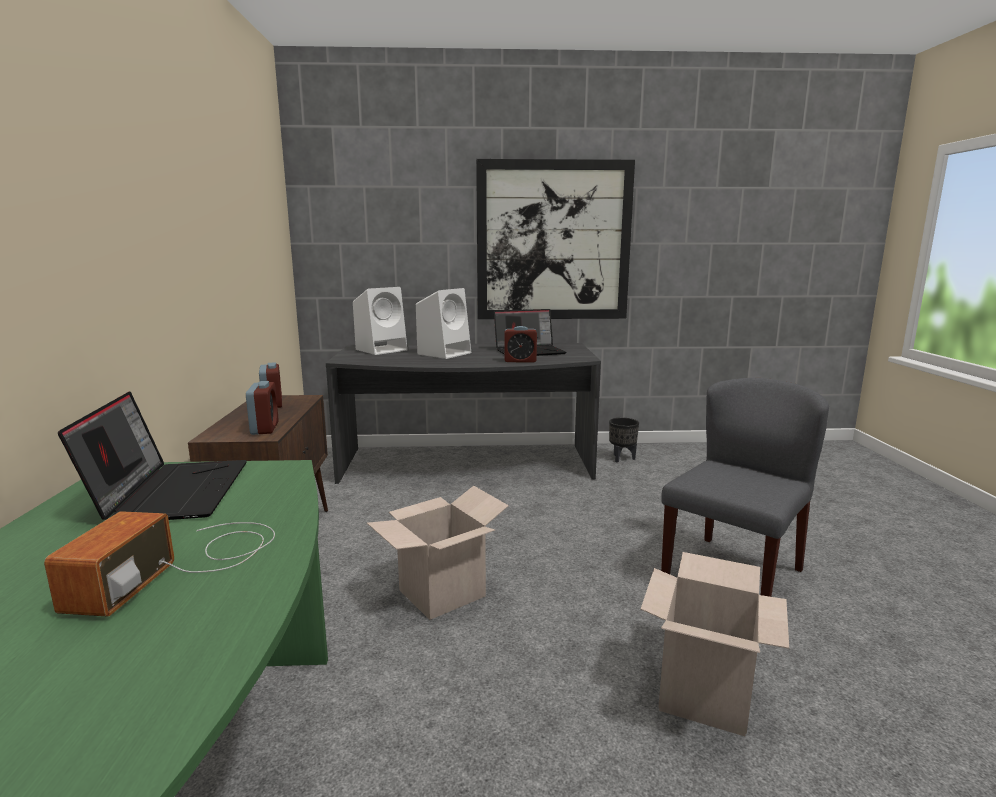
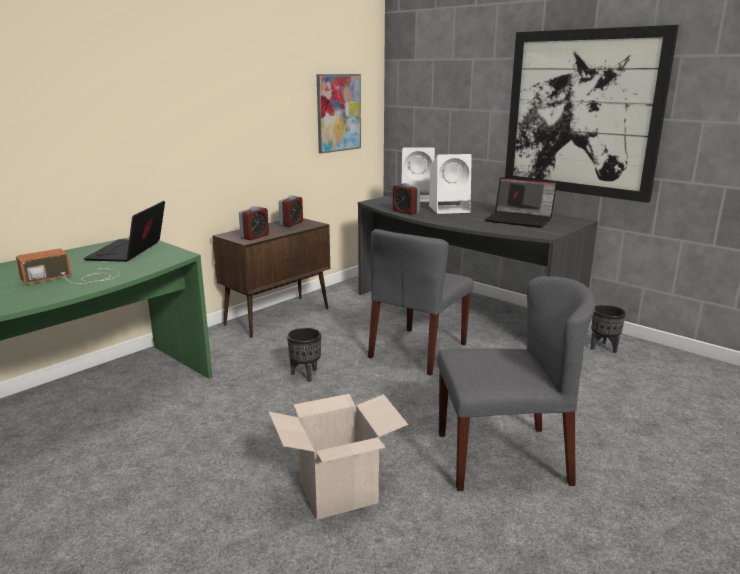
camera: 45 degrees right, 5 degrees up
laptop [58,391,247,520] -> laptop turned 150 degrees clockwise [83,201,165,262]
cardboard box [367,486,509,620] -> black planter [287,328,321,382]
alarm clock [505,326,537,362] -> alarm clock moved to [393,183,420,215]
none -> picture [317,74,361,154]
none -> grey chair [368,229,474,376]

